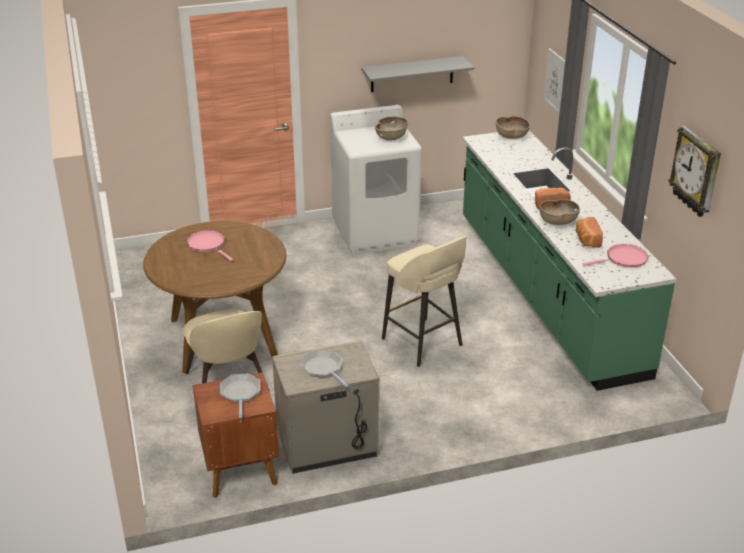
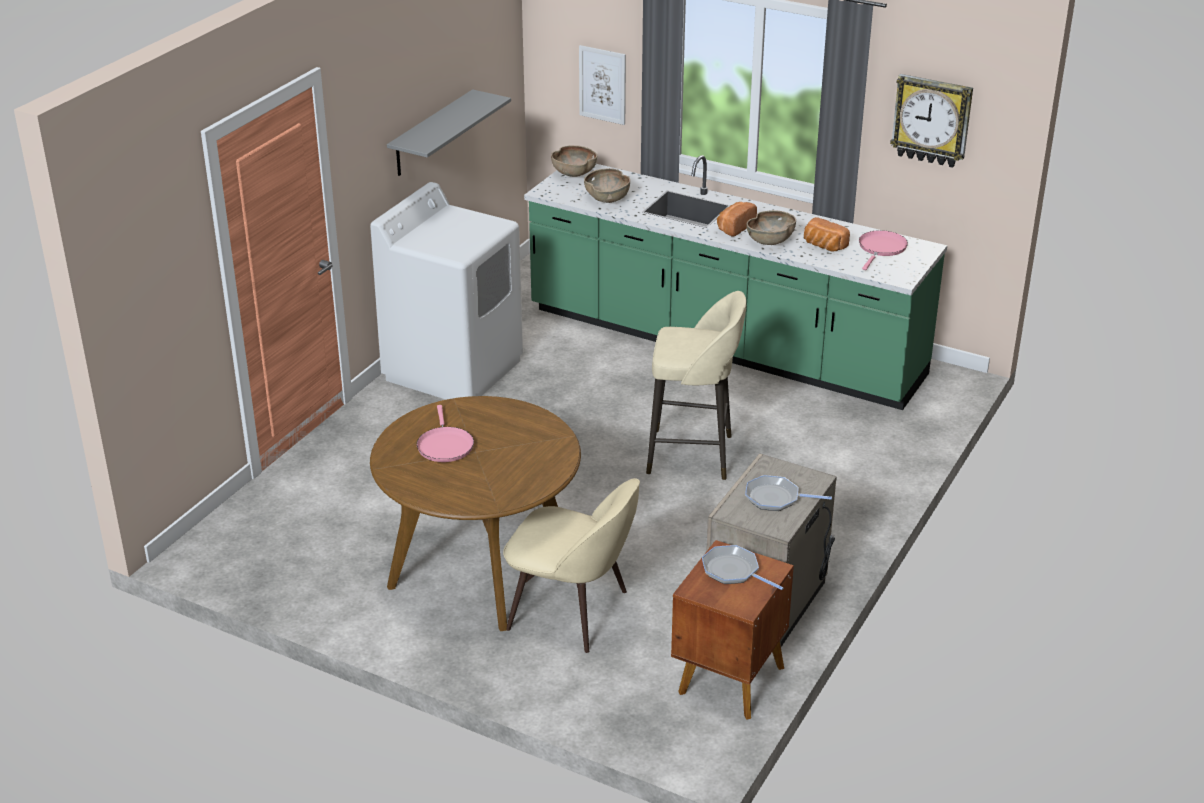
camera: 45 degrees left, 0 degrees up
pink frying pan [187,230,233,261] -> pink frying pan turned 105 degrees counterclockwise [417,405,474,462]
brown bowl [375,116,408,141] -> brown bowl moved to [584,168,630,203]

